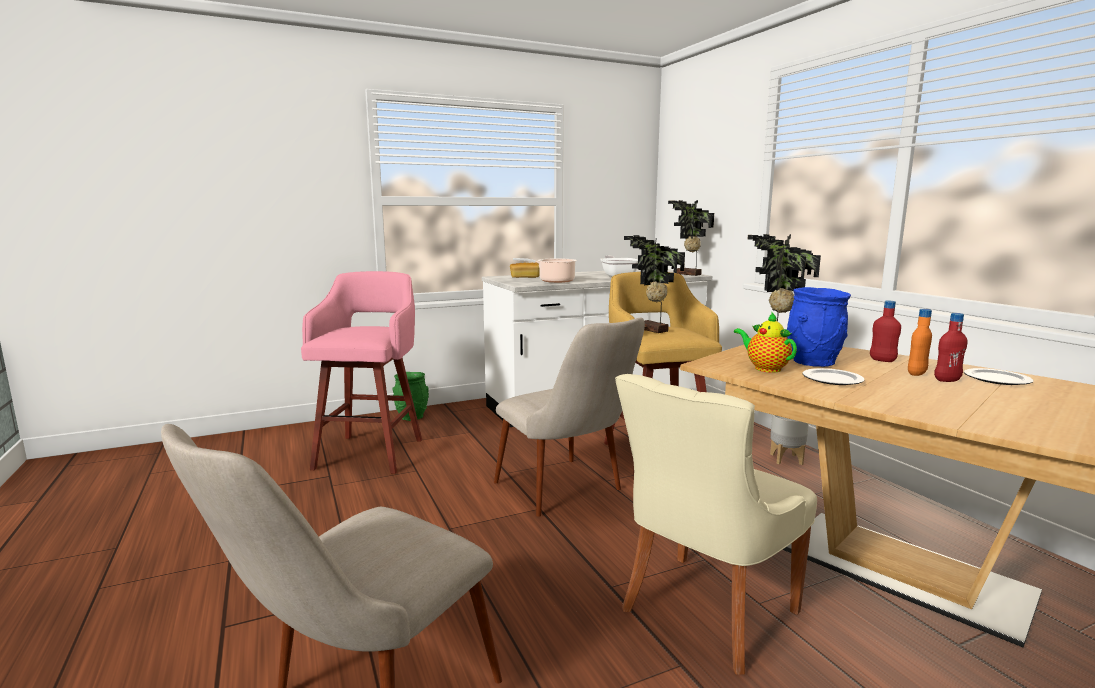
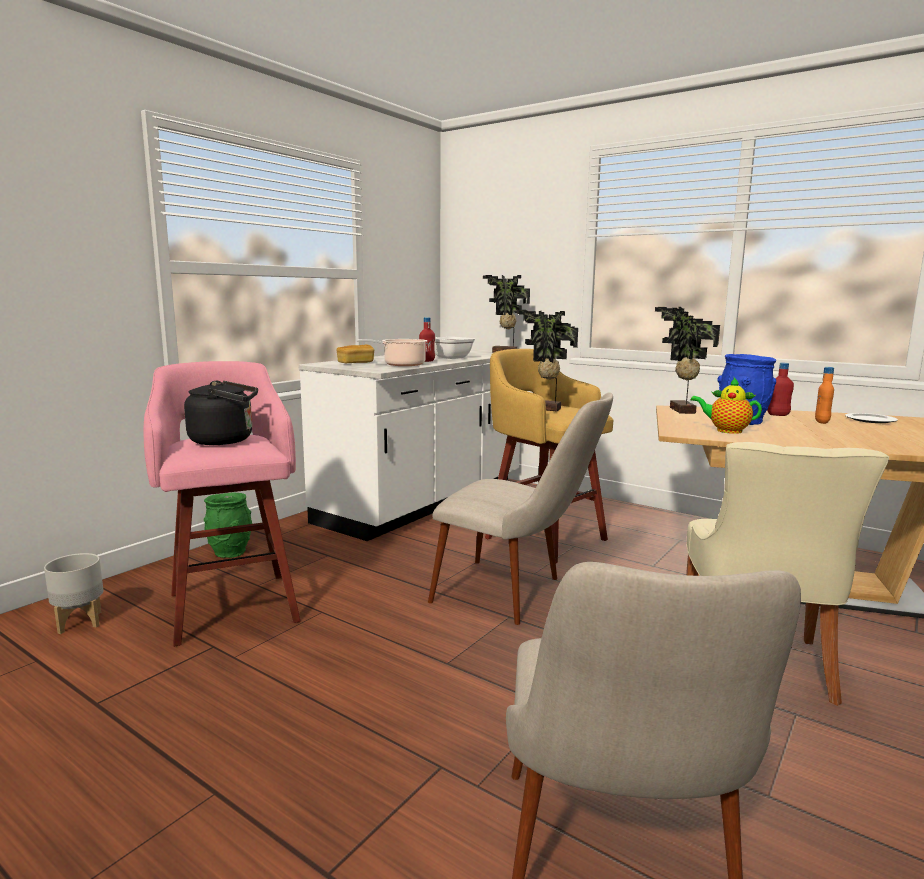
camera: 30 degrees left, 0 degrees up
grey planter [770,415,809,465] -> grey planter moved to [44,553,103,634]
plate [803,368,864,385] -> none
red bottle [934,313,968,382] -> red bottle moved to [419,317,435,362]
none -> black kettle [184,381,258,445]

